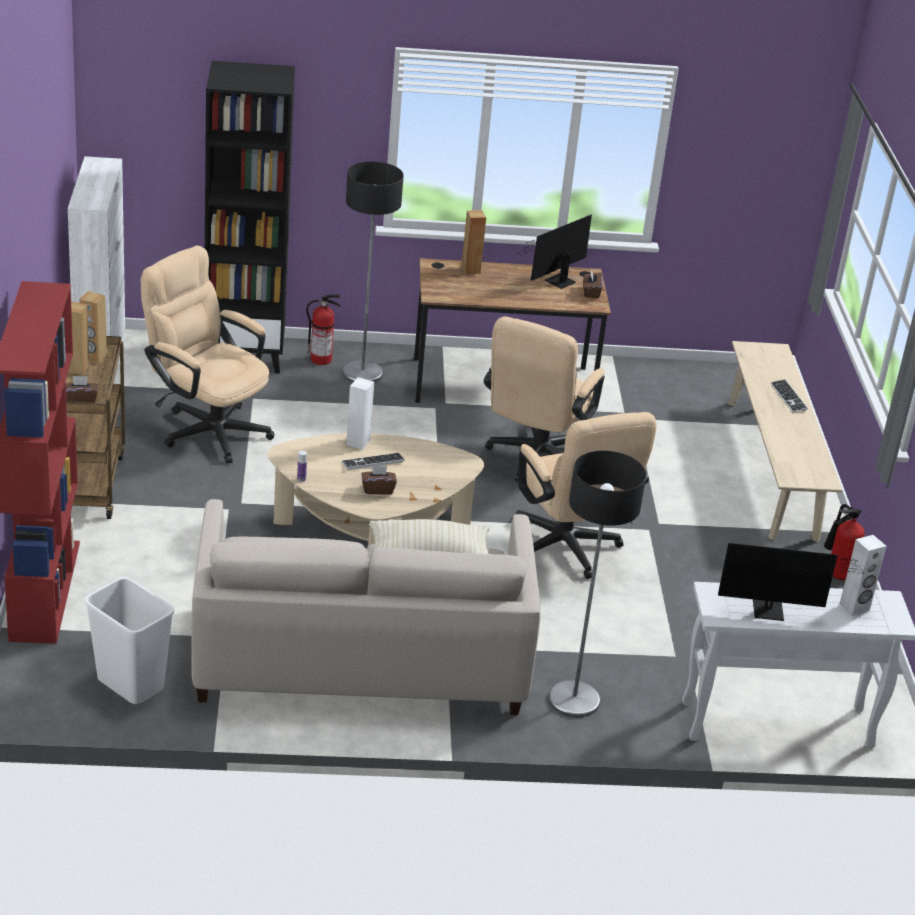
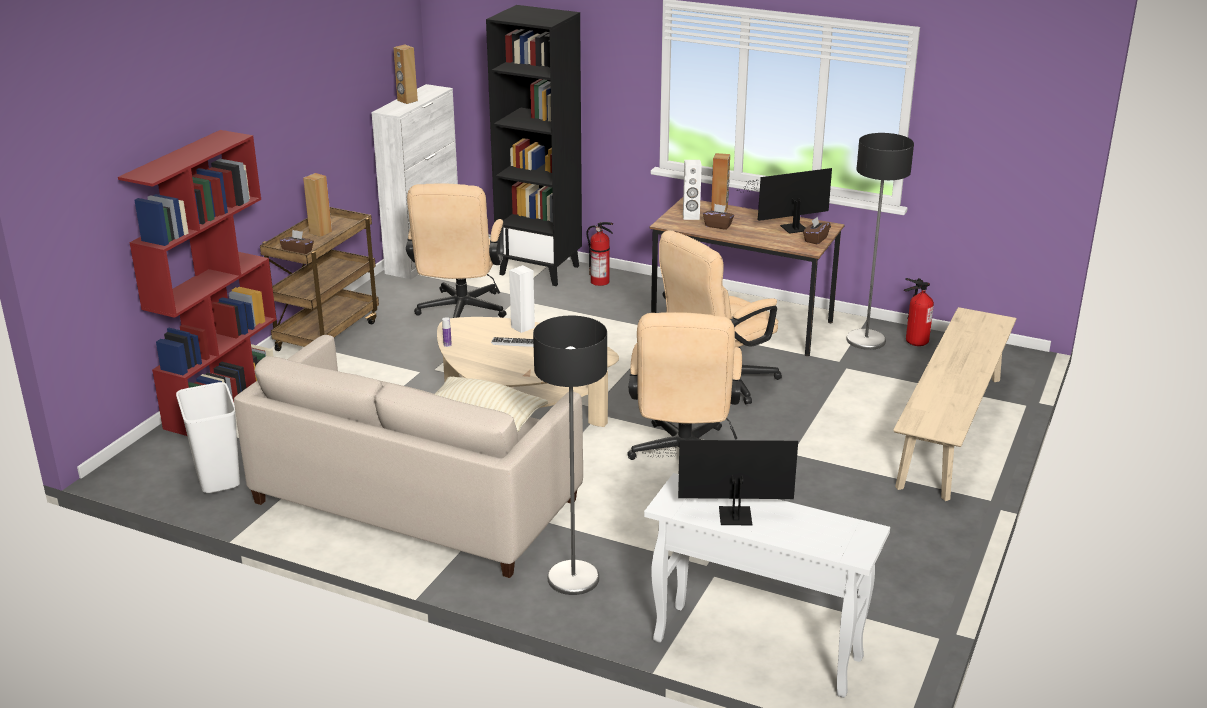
camera: 30 degrees right, 5 degrees down
brown speaker [79,291,107,364] -> brown speaker moved to [394,45,418,104]
beige office chair [141,245,274,463] -> beige office chair turned 150 degrees counterclockwise [406,183,506,318]
floor lamp [342,162,404,383] -> floor lamp moved to [846,133,914,350]
brown tissue box [362,465,397,495] -> brown tissue box moved to [703,204,734,230]
monitor [718,543,871,621] -> monitor turned 150 degrees clockwise [642,440,798,525]
keyboard [770,379,808,413] -> none
fire extinguisher [824,504,865,580] -> fire extinguisher moved to [904,278,934,346]
white speaker [840,535,887,616] -> white speaker moved to [683,160,702,220]

